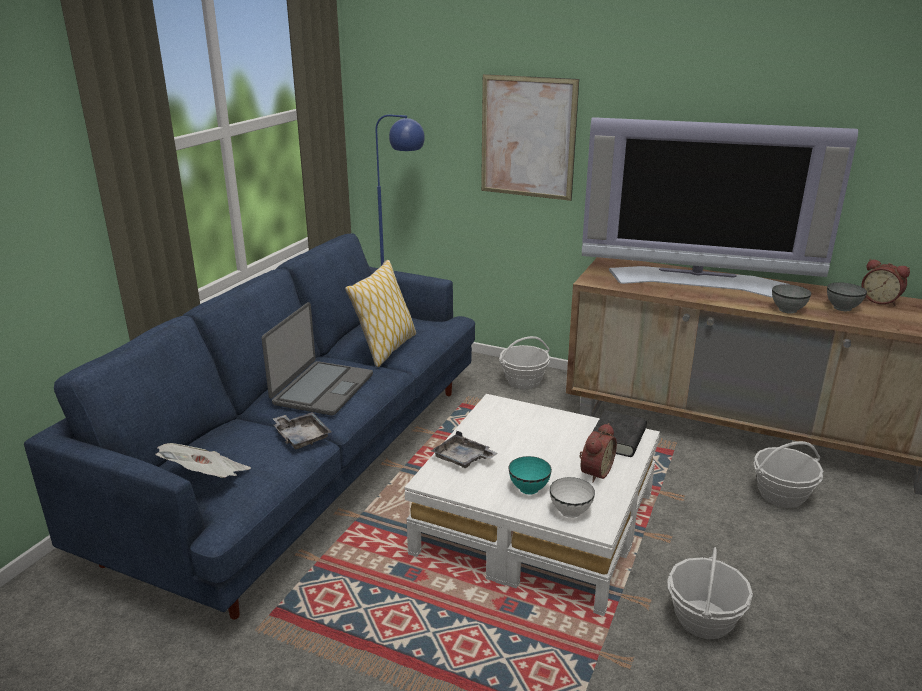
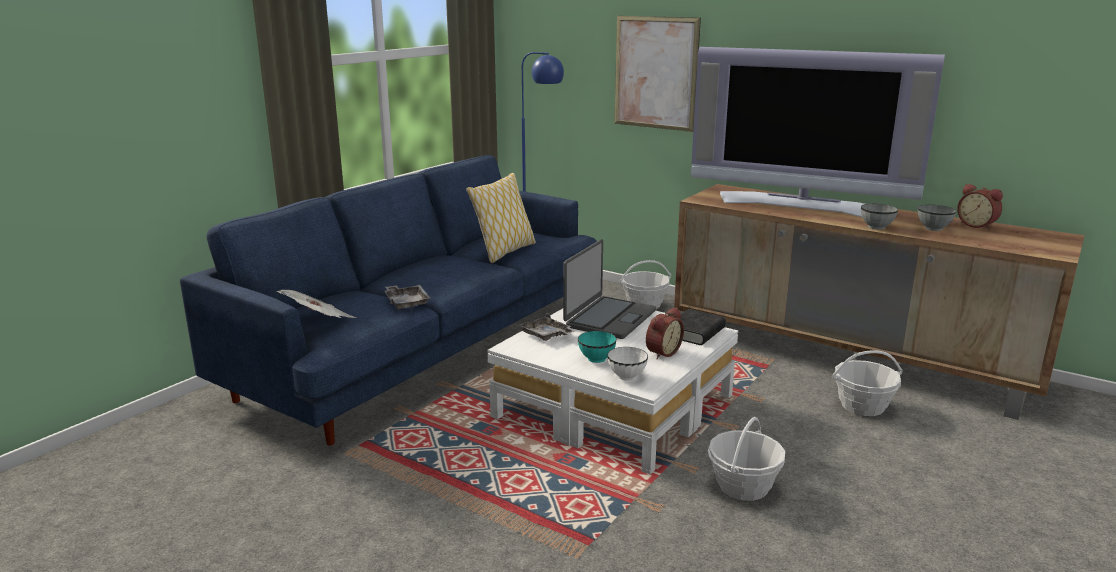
camera: 10 degrees right, 5 degrees down
laptop [262,302,373,416] -> laptop moved to [563,239,656,339]

